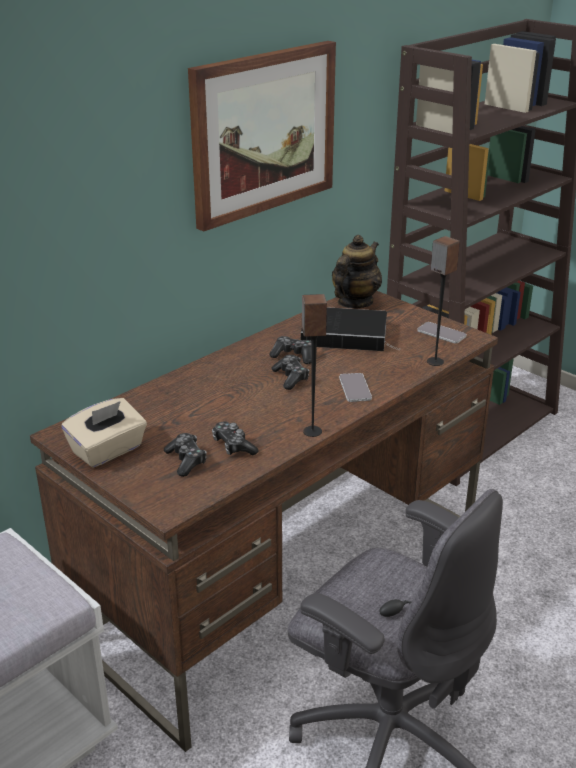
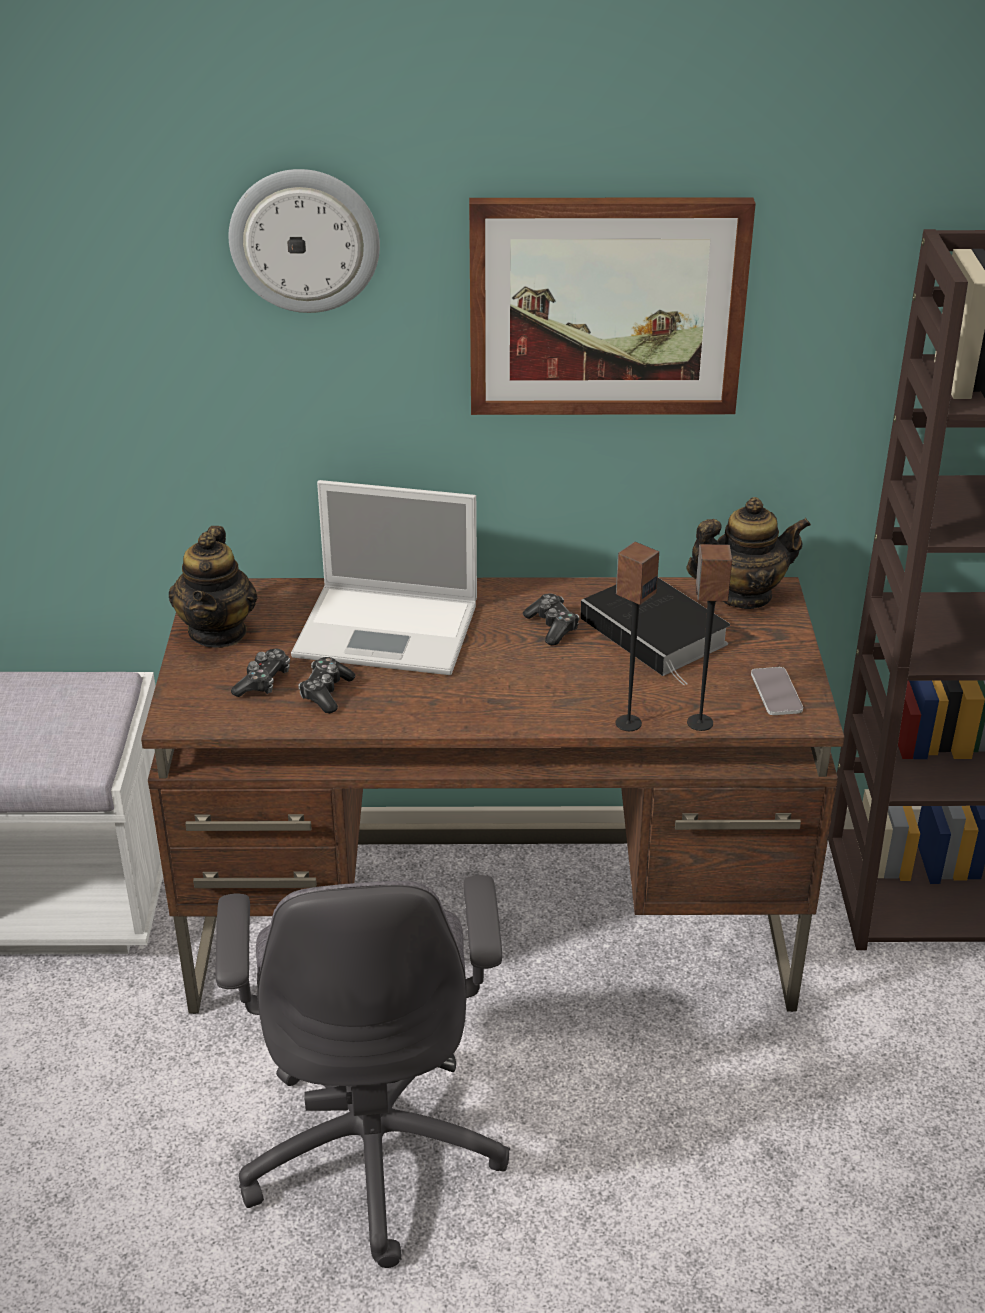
camera: 45 degrees right, 5 degrees up
beige tissue box [62,398,147,468] -> teapot [169,526,257,648]
game controller [271,355,309,390] -> none
speaker [302,294,327,437] -> speaker moved to [616,542,659,731]
phone [339,373,372,402] -> none
none -> wall clock [229,169,380,313]
none -> laptop [291,480,477,675]

